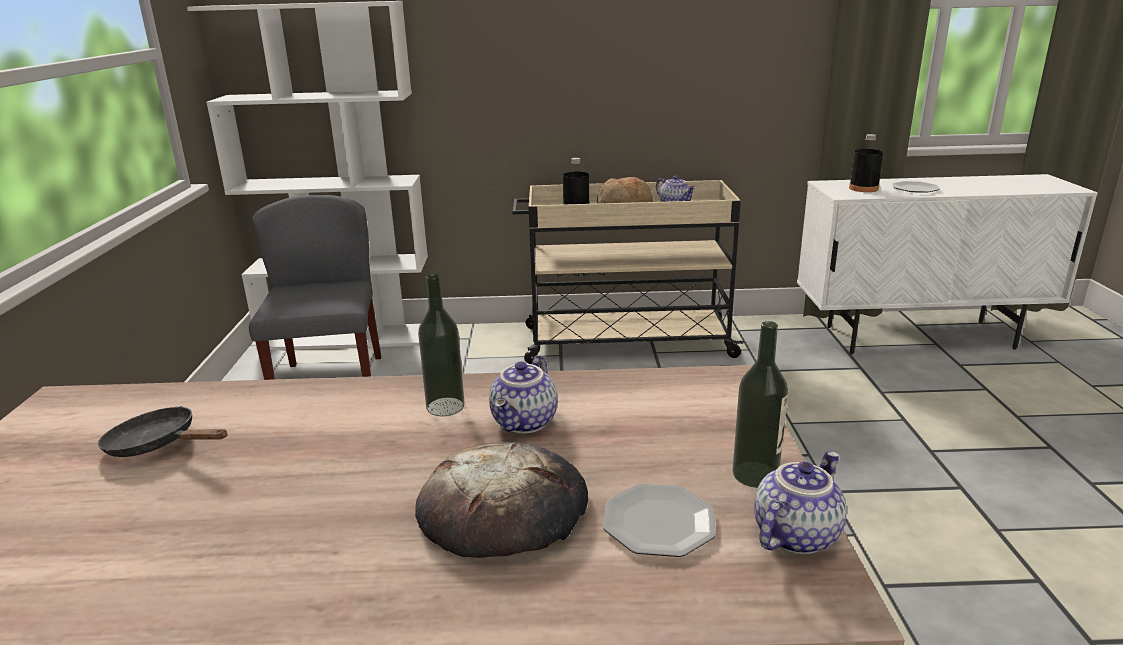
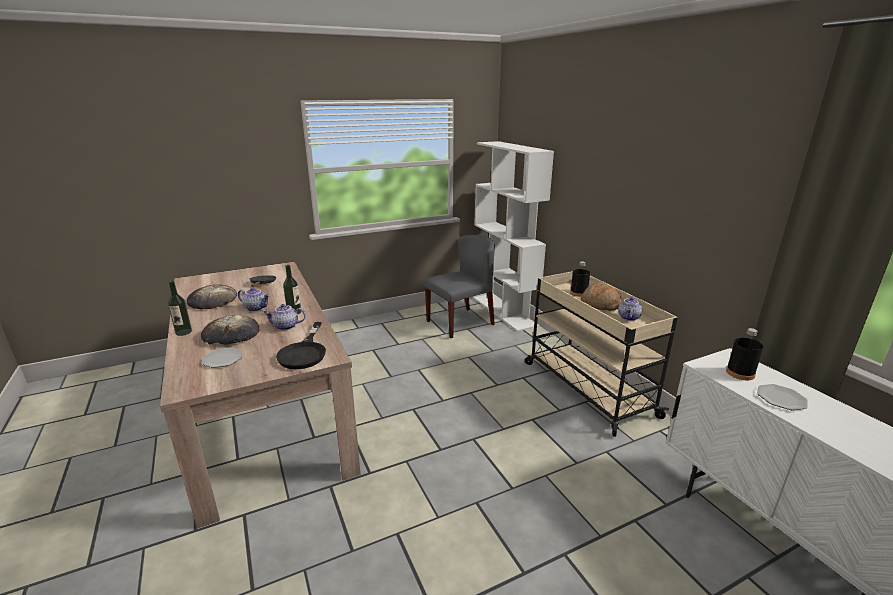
camera: 65 degrees right, 0 degrees up
bottle [732,321,788,488] -> bottle moved to [168,281,192,336]
teapot [754,451,847,554] -> teapot moved to [238,287,270,312]
none -> bread [187,284,237,309]
none -> black frying pan [276,322,326,369]

